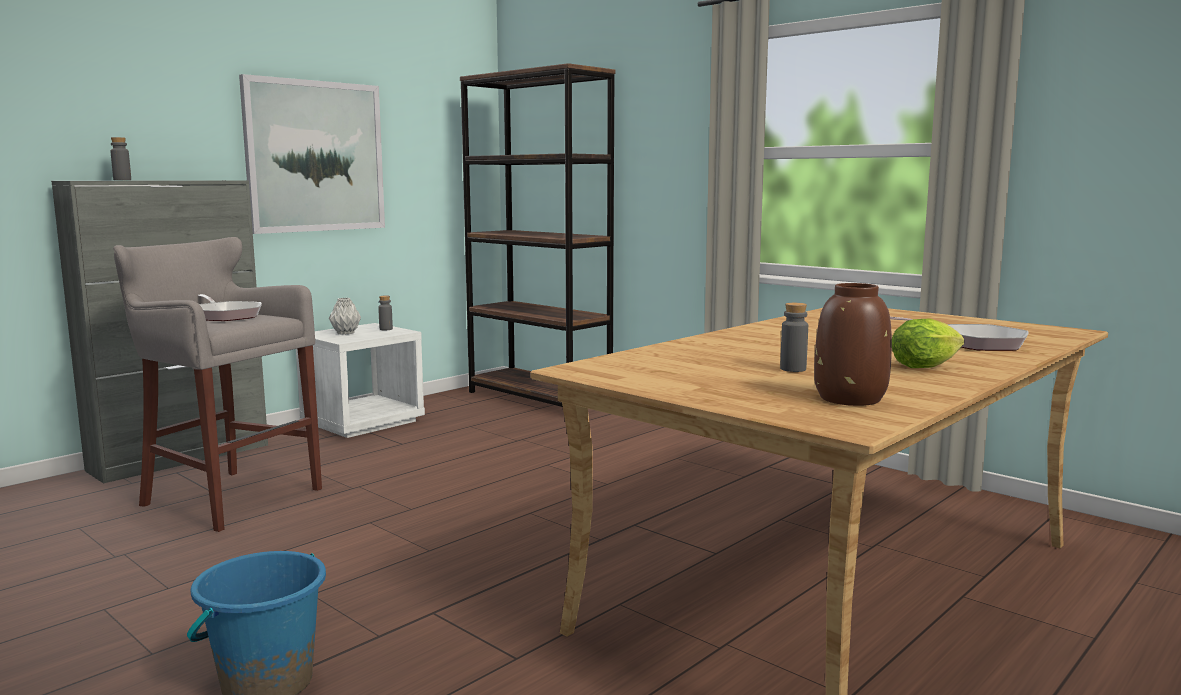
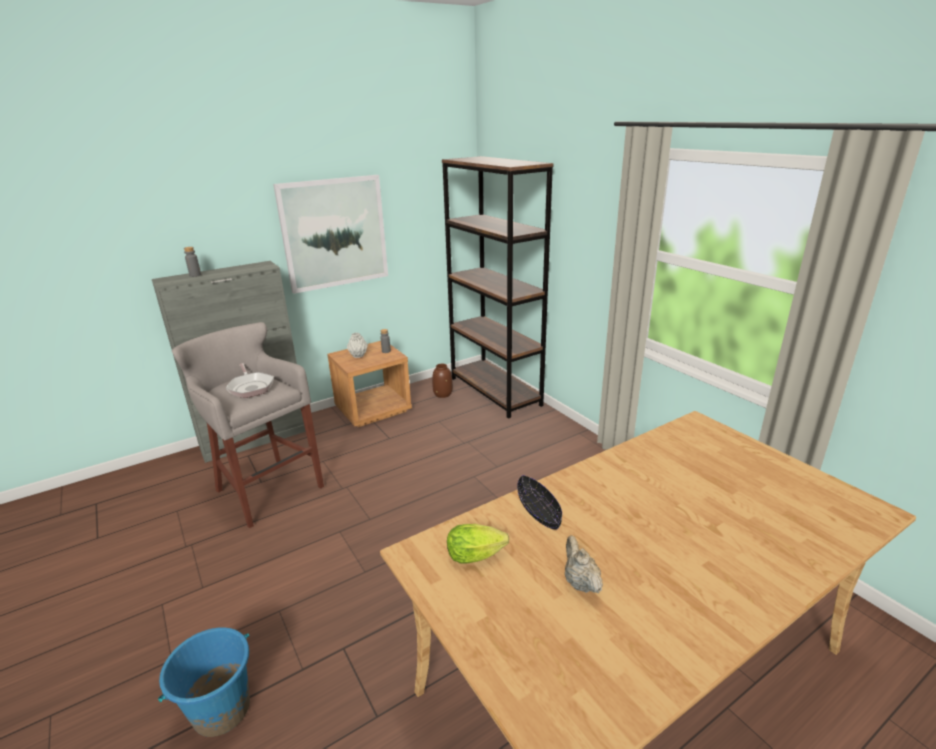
camera: 15 degrees right, 15 degrees up
white nightstand [296,323,425,438] -> brown nightstand [327,341,412,427]
grey bottle [780,303,808,372] -> beige teapot [565,535,603,593]
brown vase [814,283,892,406] -> brown vase moved to [432,364,453,398]
frying pan [890,317,1029,351] -> none
lettuce [892,319,964,368] -> lettuce moved to [447,524,509,564]
none -> black bowl [517,475,562,530]

